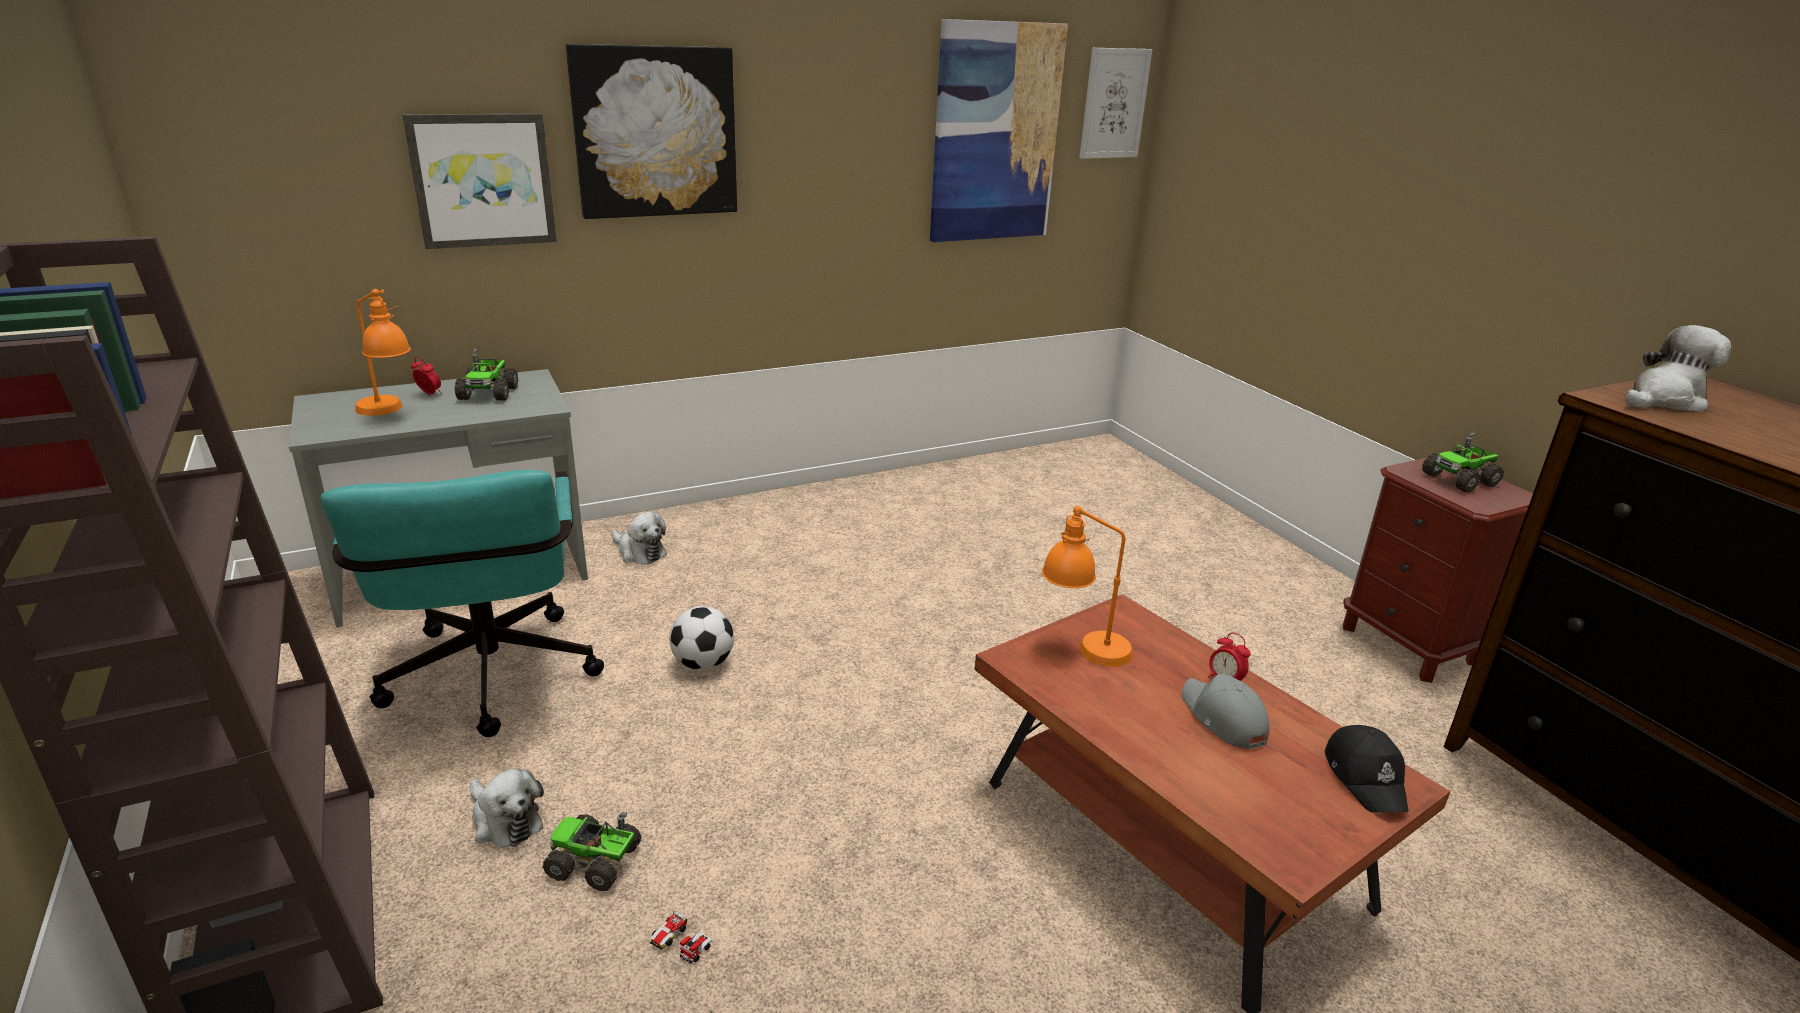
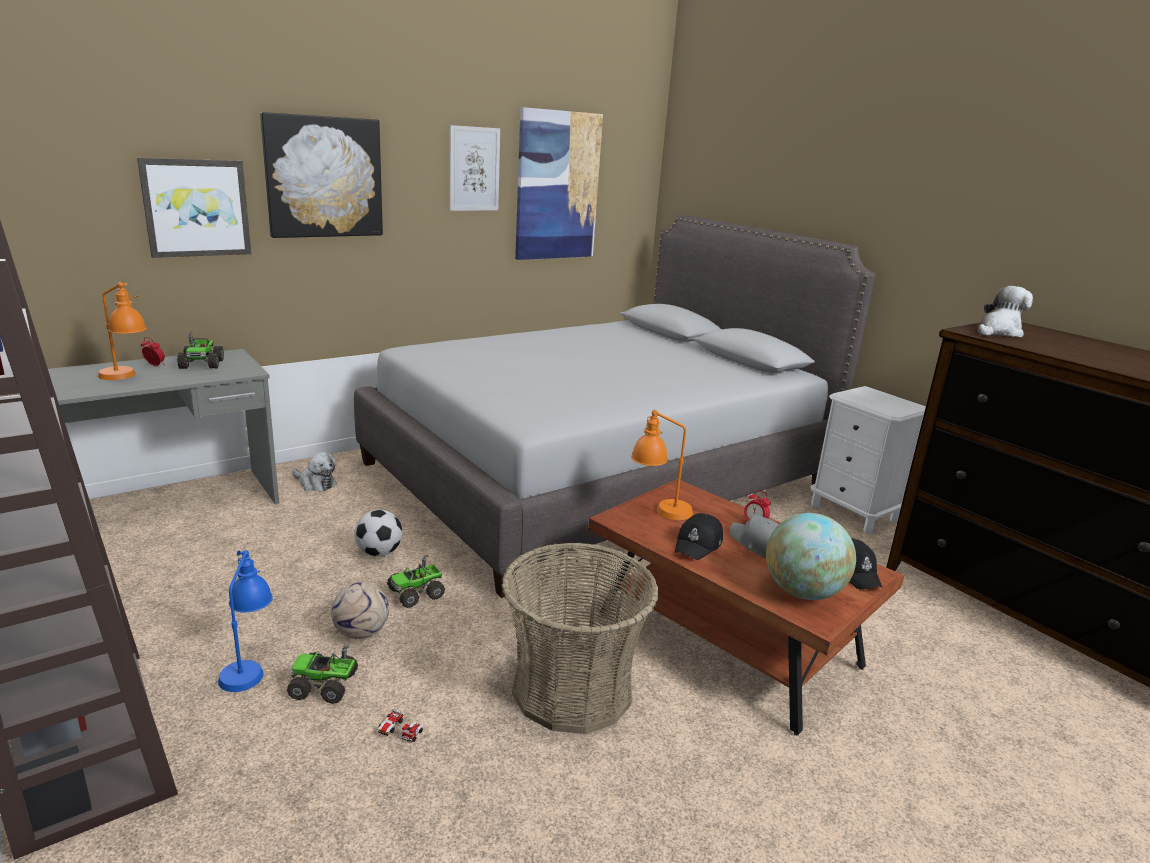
camera: 10 degrees left, 5 degrees down
turquoise office chair [321,470,604,737] -> none
plush toy [470,768,544,848] -> blue table lamp [218,550,273,692]
picture [1079,48,1152,159] -> picture moved to [449,125,500,211]
brown nightstand [1343,458,1533,683] -> white nightstand [811,386,926,534]
toy truck [1422,432,1504,492] -> toy truck moved to [387,554,445,608]
none -> football [331,582,389,639]
none -> grey bed [354,215,876,598]
none -> basket [502,543,659,734]
none -> black cap [675,513,723,560]
none -> globe [766,513,856,600]

